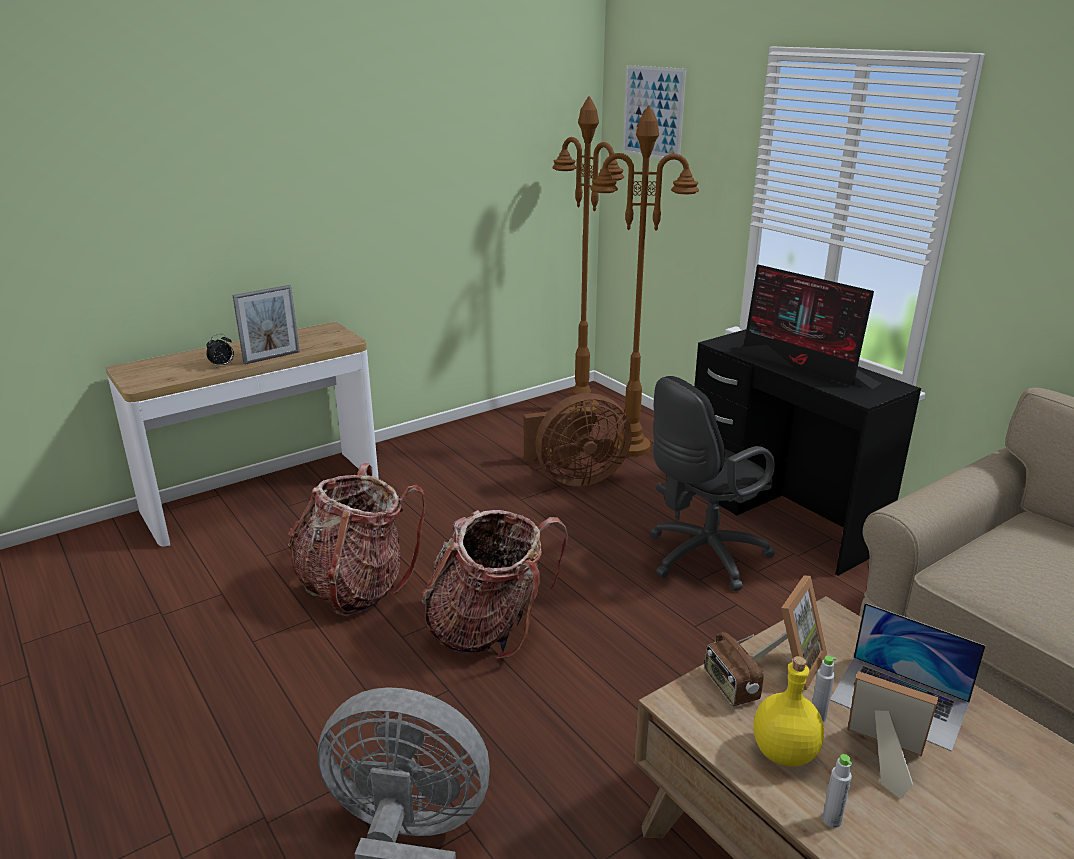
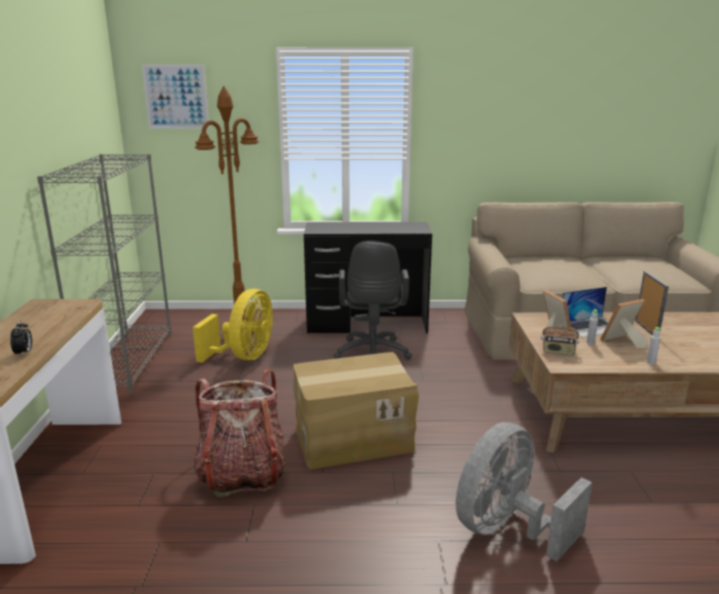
camera: 55 degrees left, 5 degrees down
picture frame [233,285,300,365] -> picture frame moved to [635,271,669,335]
backpack [421,510,568,659] -> cardboard box [293,352,419,469]
brown fan [524,393,632,487] -> yellow fan [193,289,273,363]
brown floor lamp [553,96,624,416] -> none
monitor [728,264,881,389] -> none
yellow bottle [753,656,824,766] -> none
none -> grey bookcase [37,154,172,394]

